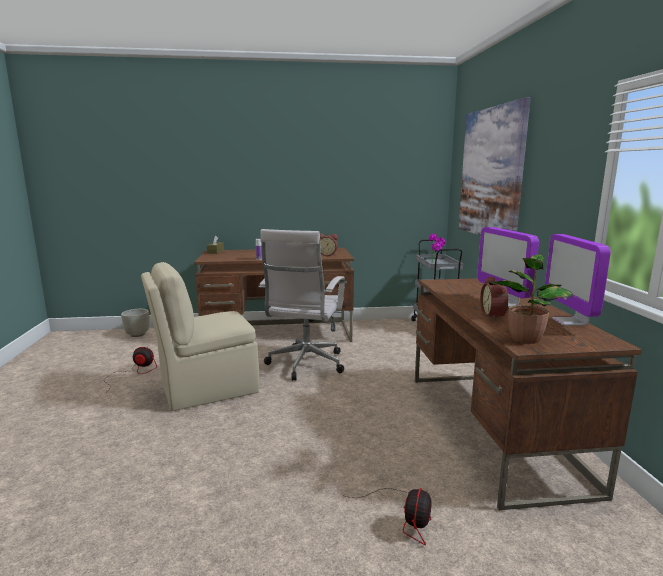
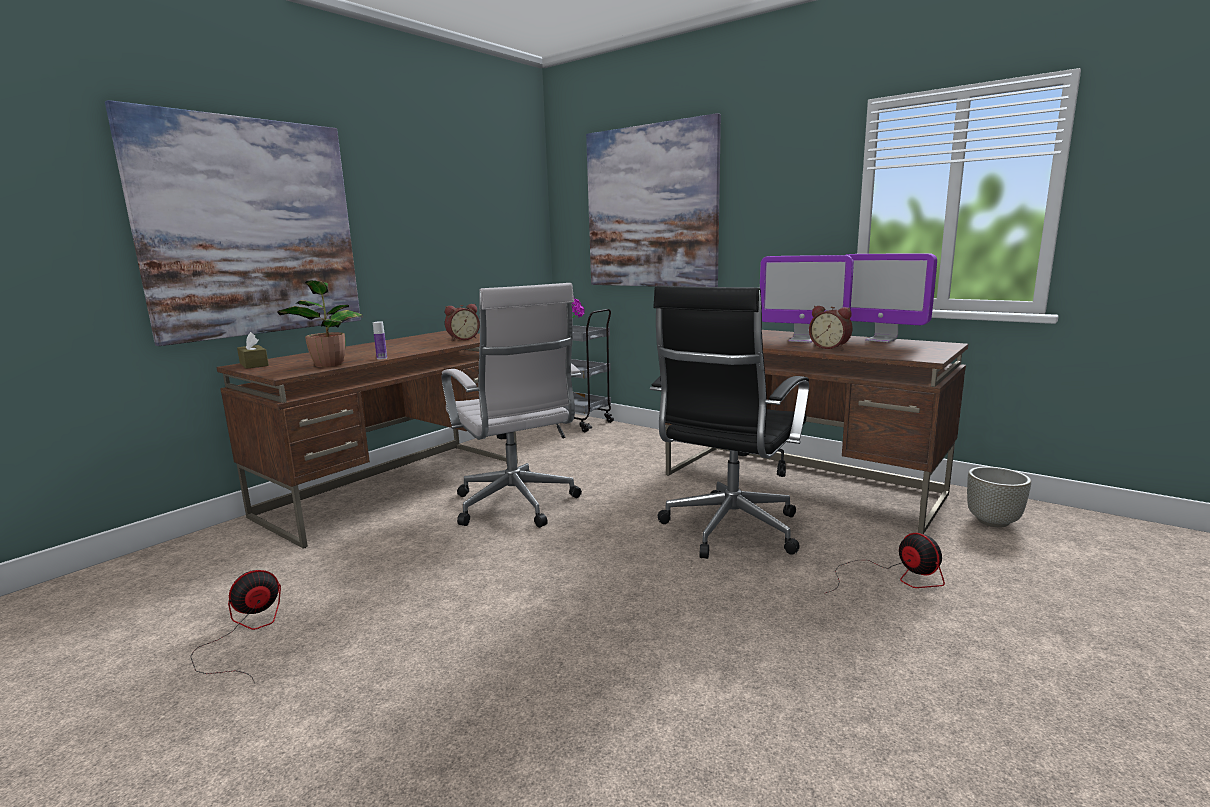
camera: 45 degrees left, 0 degrees up
grey planter [121,309,150,337] -> grey planter moved to [967,467,1031,527]
beige chair [141,262,259,411] -> none
potted plant [489,254,573,344] -> potted plant moved to [277,280,363,367]
none -> picture [105,100,361,346]
none -> black office chair [650,286,809,559]

